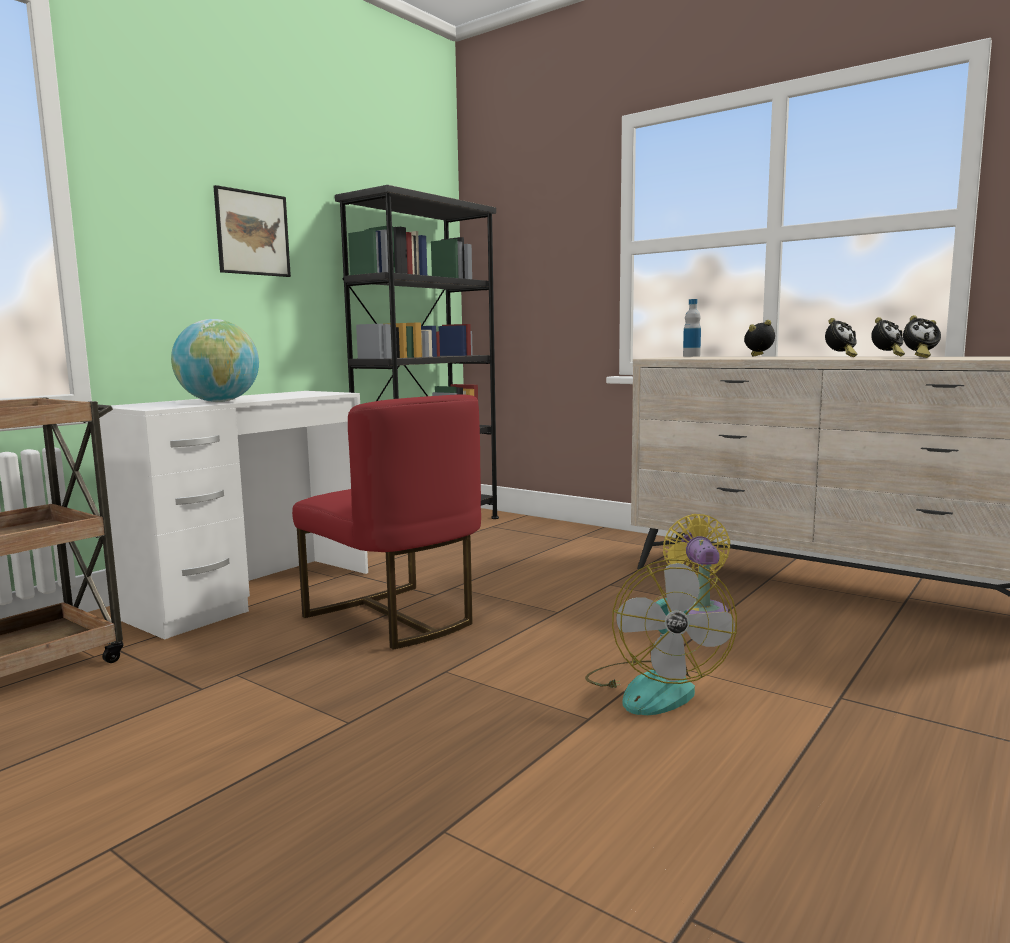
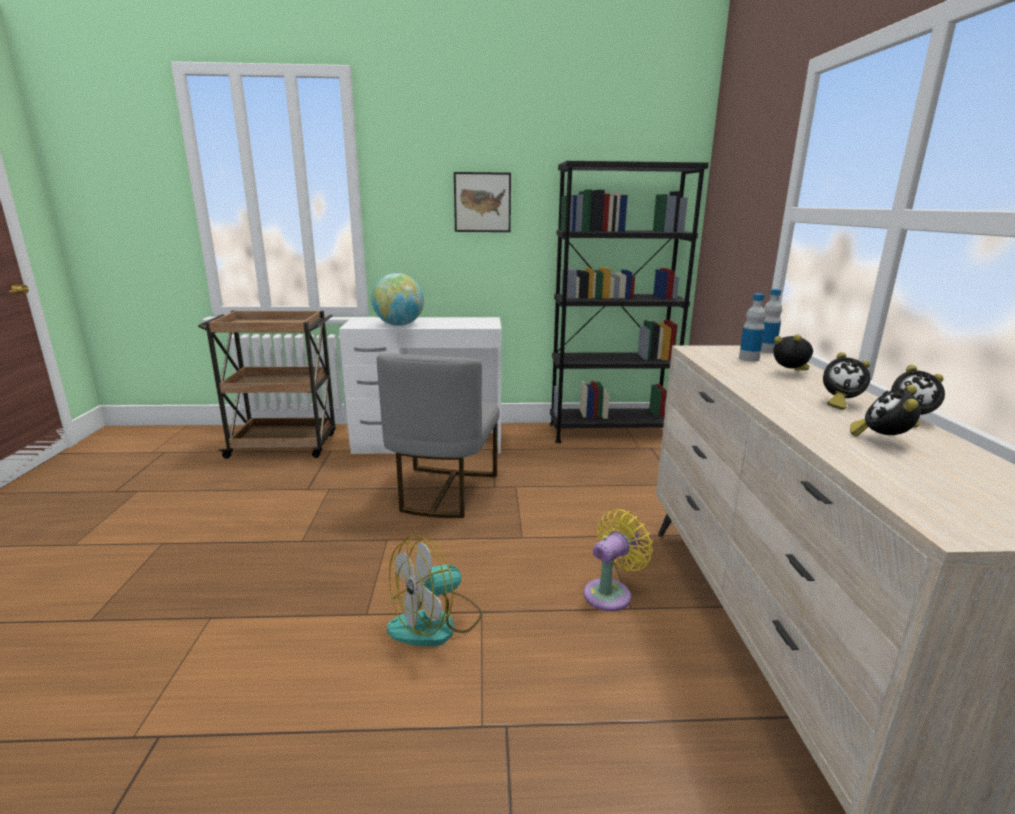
camera: 50 degrees right, 10 degrees up
red chair [292,394,481,650] -> grey chair [377,354,500,518]
alarm clock [903,315,941,358] -> alarm clock turned 60 degrees clockwise [850,385,921,437]
none -> bottle [739,294,766,362]

